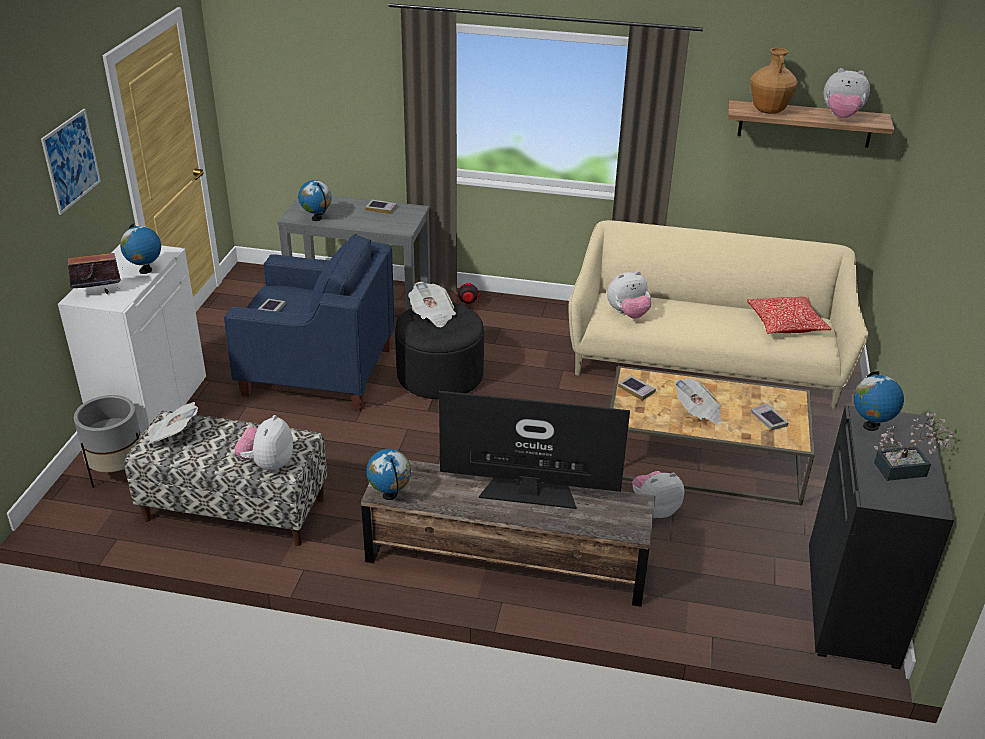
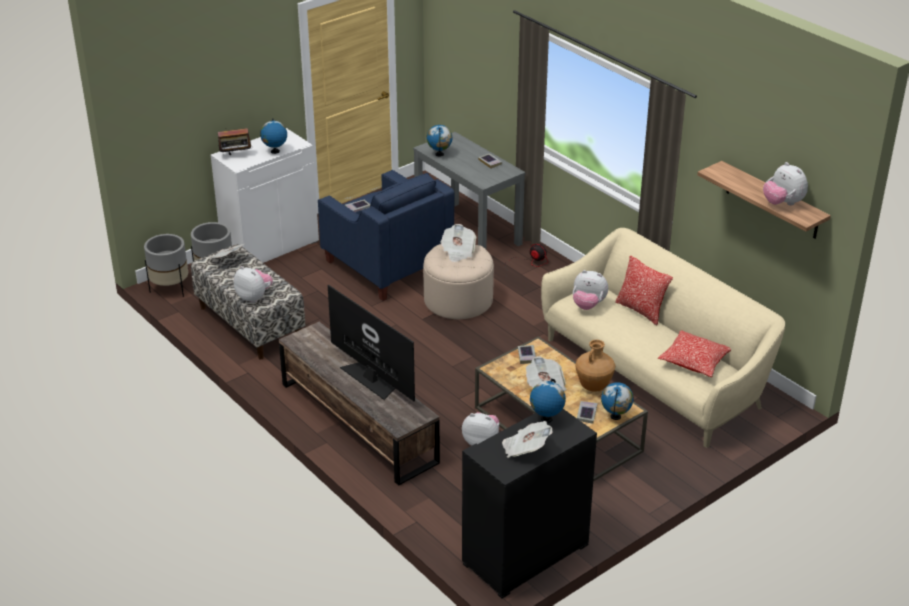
camera: 40 degrees right, 0 degrees up
picture [41,109,101,215] -> none
radio [67,253,121,294] -> radio turned 150 degrees clockwise [218,128,253,155]
plush toy [234,415,293,472] -> plush toy turned 75 degrees clockwise [234,266,273,303]
globe [366,449,411,500] -> globe moved to [601,382,634,420]
black ottoman [395,302,484,400] -> beige ottoman [423,244,494,319]
brown vase [750,48,798,114] -> brown vase moved to [575,339,615,392]
potted plant [874,412,955,481] -> newspaper [502,421,553,458]
none -> grey planter [144,234,188,297]
none -> pillow [615,255,673,325]

